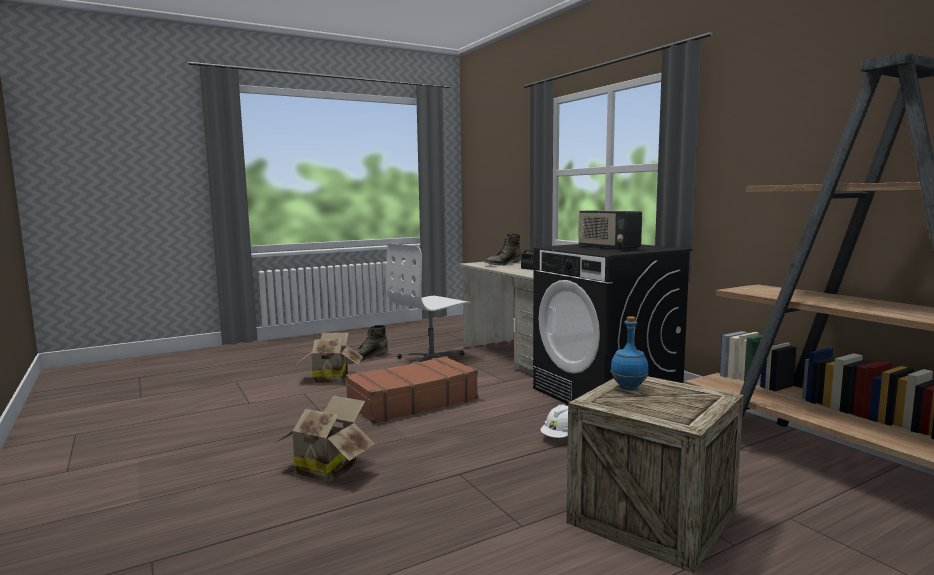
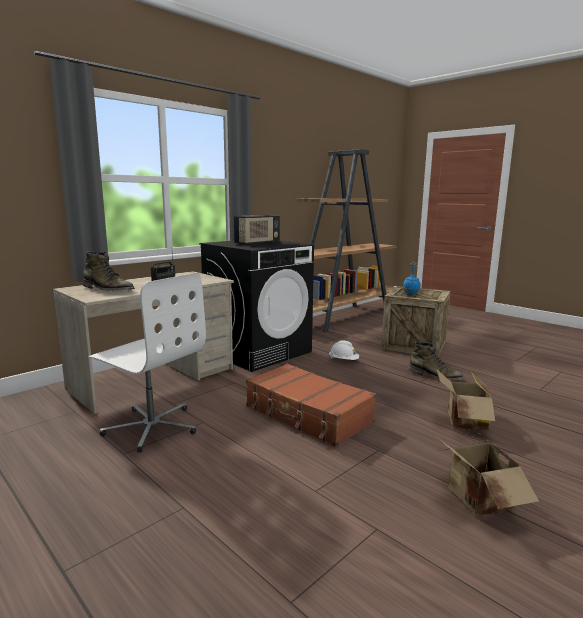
camera: 105 degrees left, 5 degrees up
cardboard box [297,332,363,383] -> cardboard box moved to [437,432,539,516]
green boot [347,325,388,361] -> green boot moved to [408,342,464,380]

